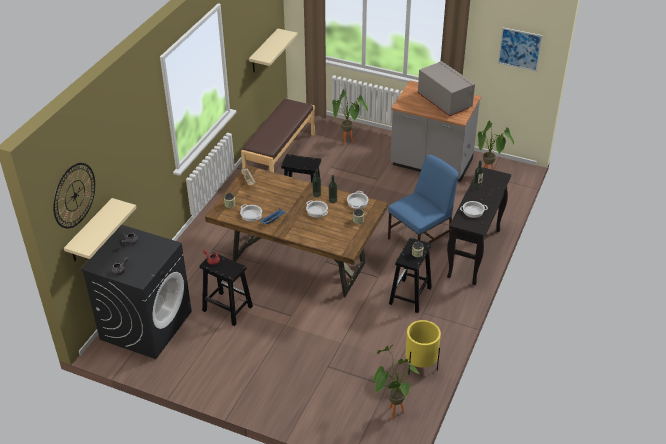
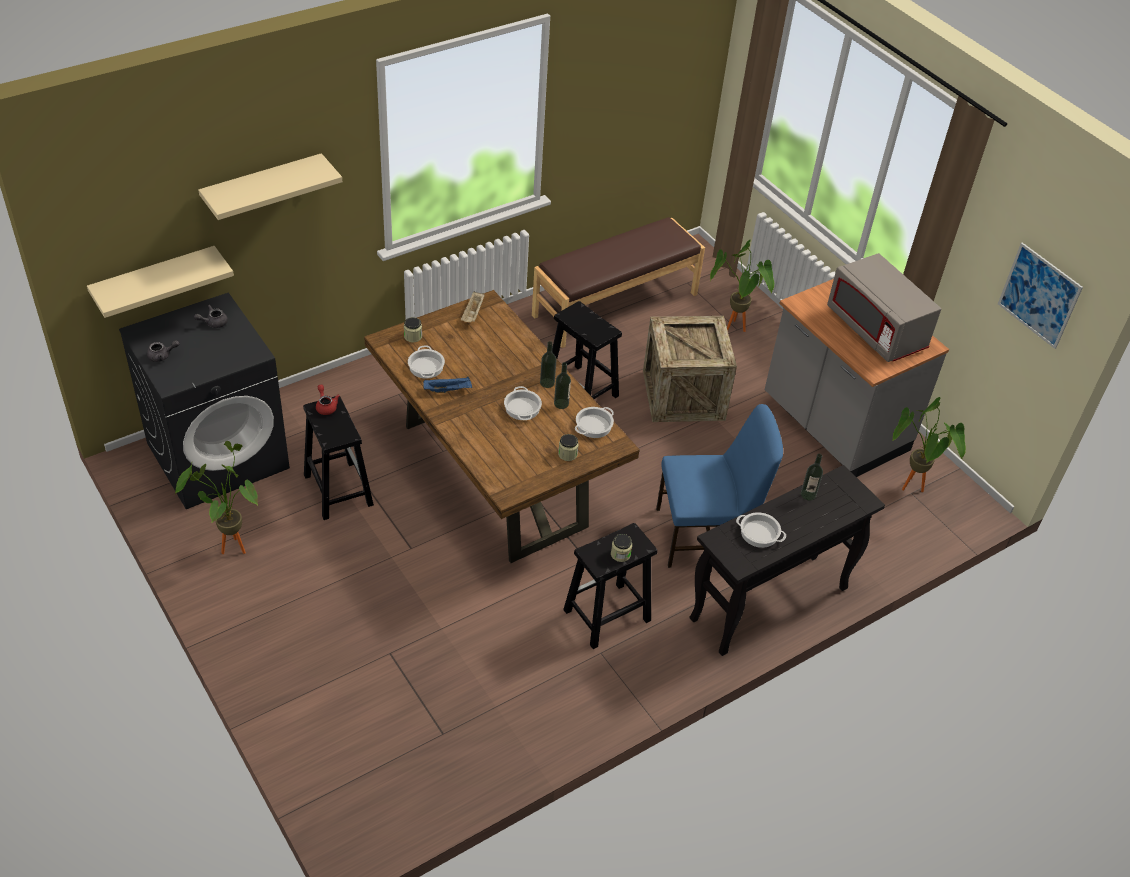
camera: 30 degrees right, 5 degrees up
wall clock [53,163,95,229] -> none
beige shelf [249,28,298,72] -> beige shelf moved to [198,153,342,220]
potted plant [373,344,419,420] -> potted plant moved to [175,441,258,554]
yellow planter [405,320,441,375] -> none
grey microwave [417,61,475,116] -> grey microwave turned 150 degrees clockwise [827,253,941,362]
none -> crate [643,316,737,422]

